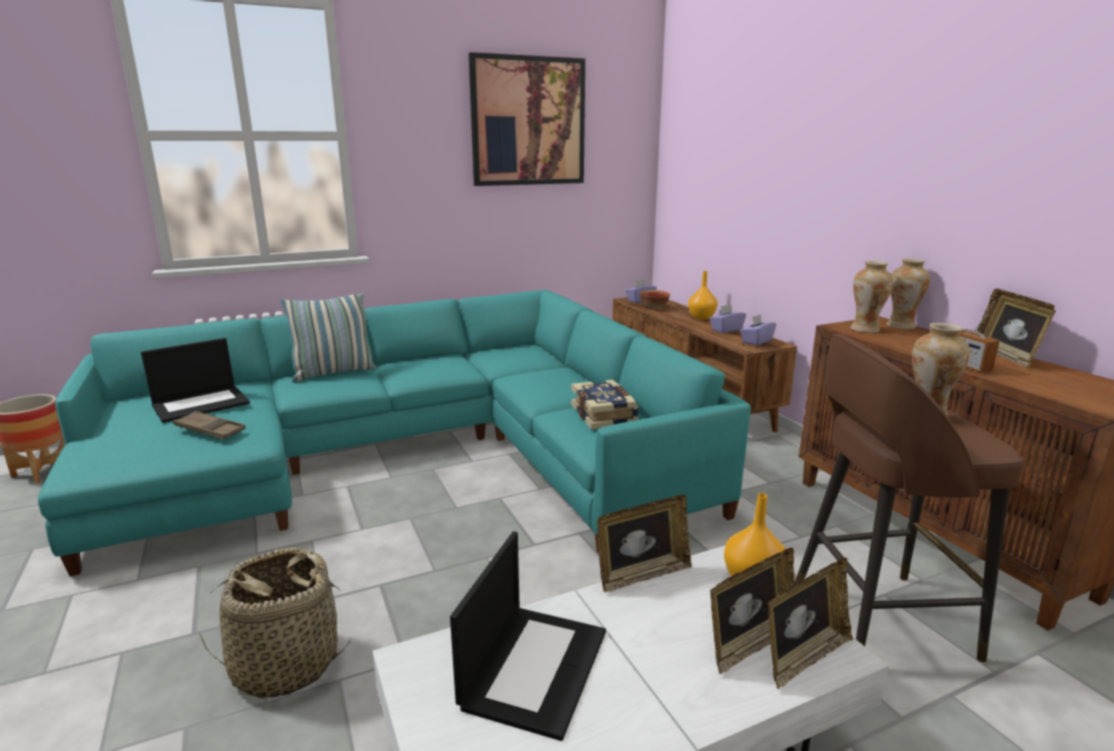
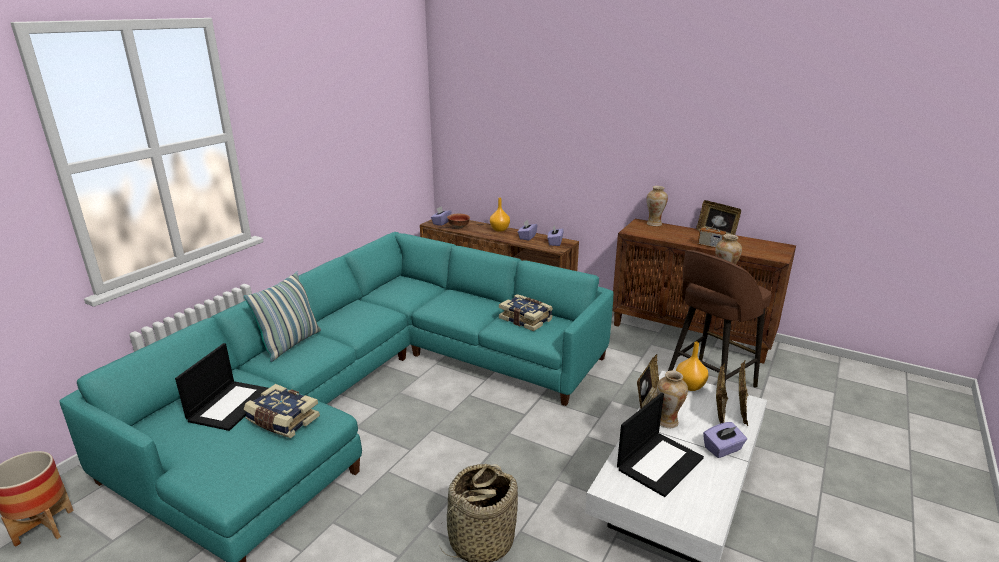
camera: 35 degrees left, 5 degrees up
brown tray [173,411,246,439] -> book [244,384,320,438]
laptop [450,531,606,741] -> laptop turned 60 degrees clockwise [617,393,704,497]
picture [469,52,585,186] -> none
vase [850,261,894,333] -> vase moved to [657,371,688,428]
none -> purple tissue box [703,422,747,458]

